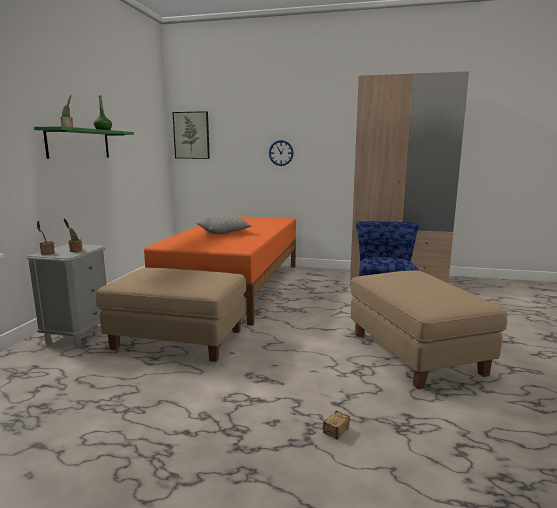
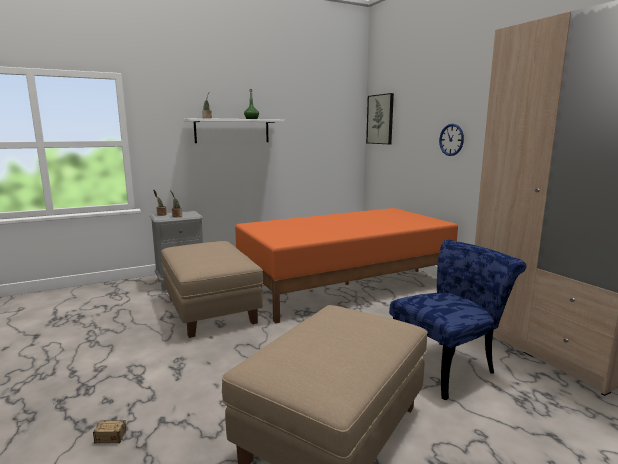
camera: 50 degrees right, 0 degrees up
green shelf [34,126,134,159] -> white shelf [184,118,284,143]
grey pillow [196,215,252,234] -> none

